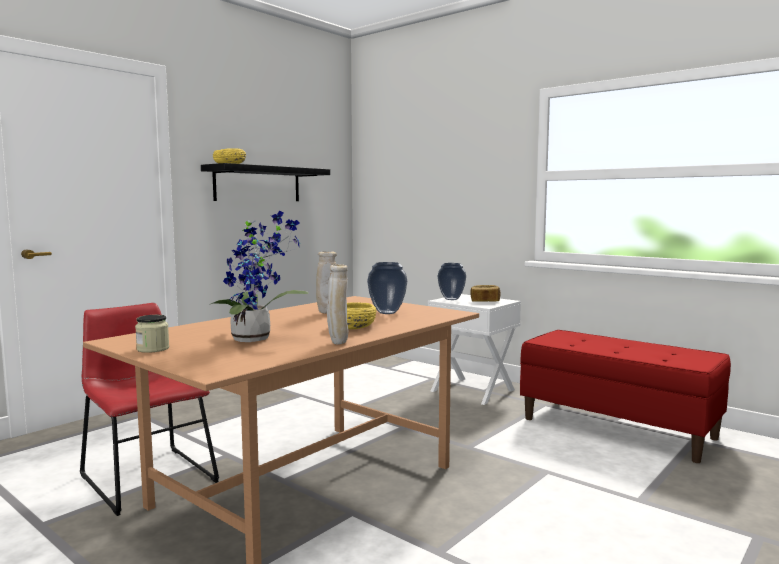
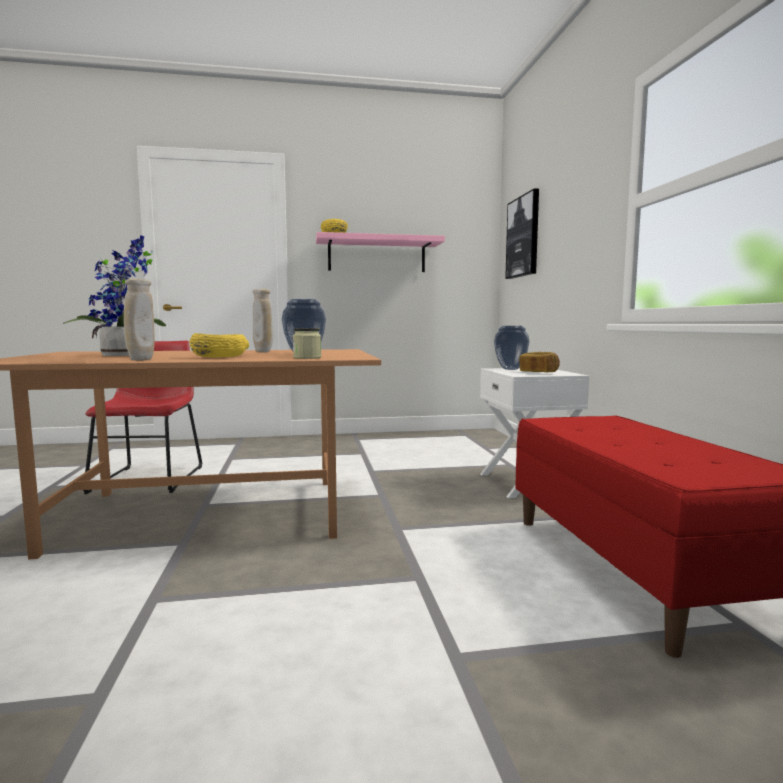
camera: 40 degrees right, 0 degrees up
jar [135,315,169,353] -> jar moved to [293,328,321,359]
black shelf [201,163,330,201] -> pink shelf [316,232,445,272]
none -> picture [505,188,539,279]

